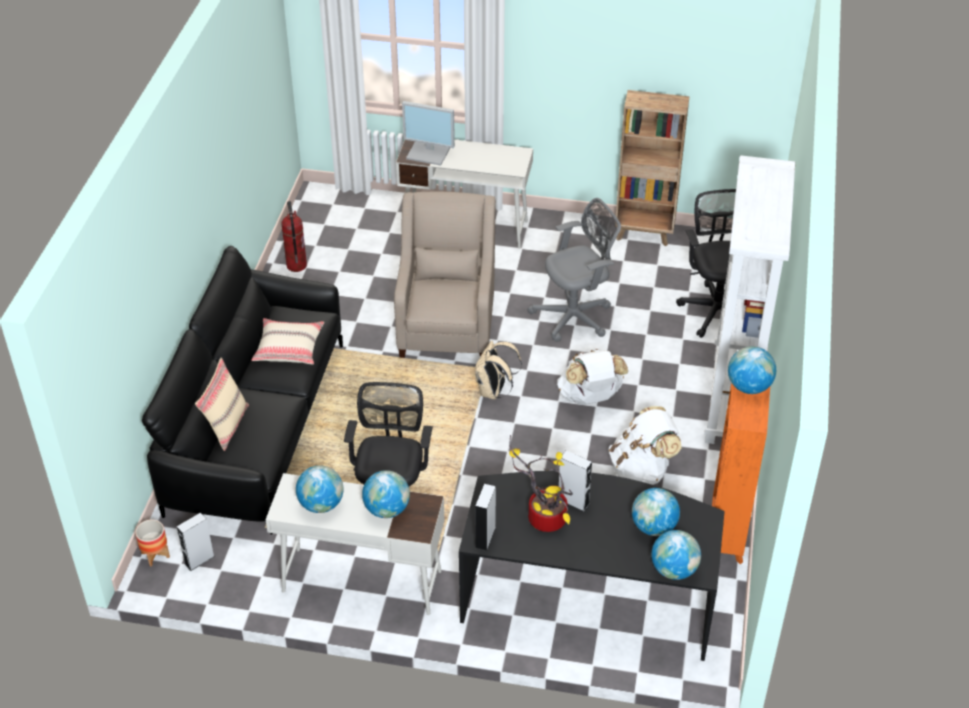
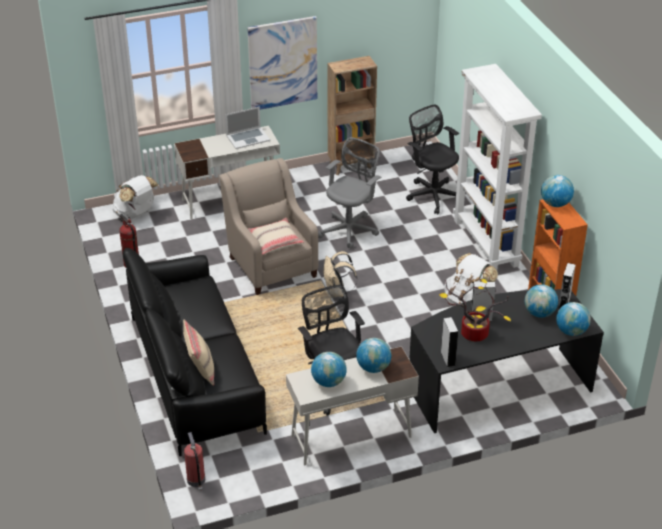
camera: 30 degrees left, 5 degrees down
planter [135,520,170,567] -> fire extinguisher [184,432,205,491]
grey speaker [177,512,215,571] -> grey speaker moved to [558,263,575,309]
beige pillow [251,318,324,364] -> beige pillow moved to [249,218,305,255]
monitor [402,101,455,166] -> none
white backpack [557,349,628,405] -> white backpack moved to [112,175,158,219]
none -> laptop [225,107,270,149]
none -> picture [247,16,317,110]

